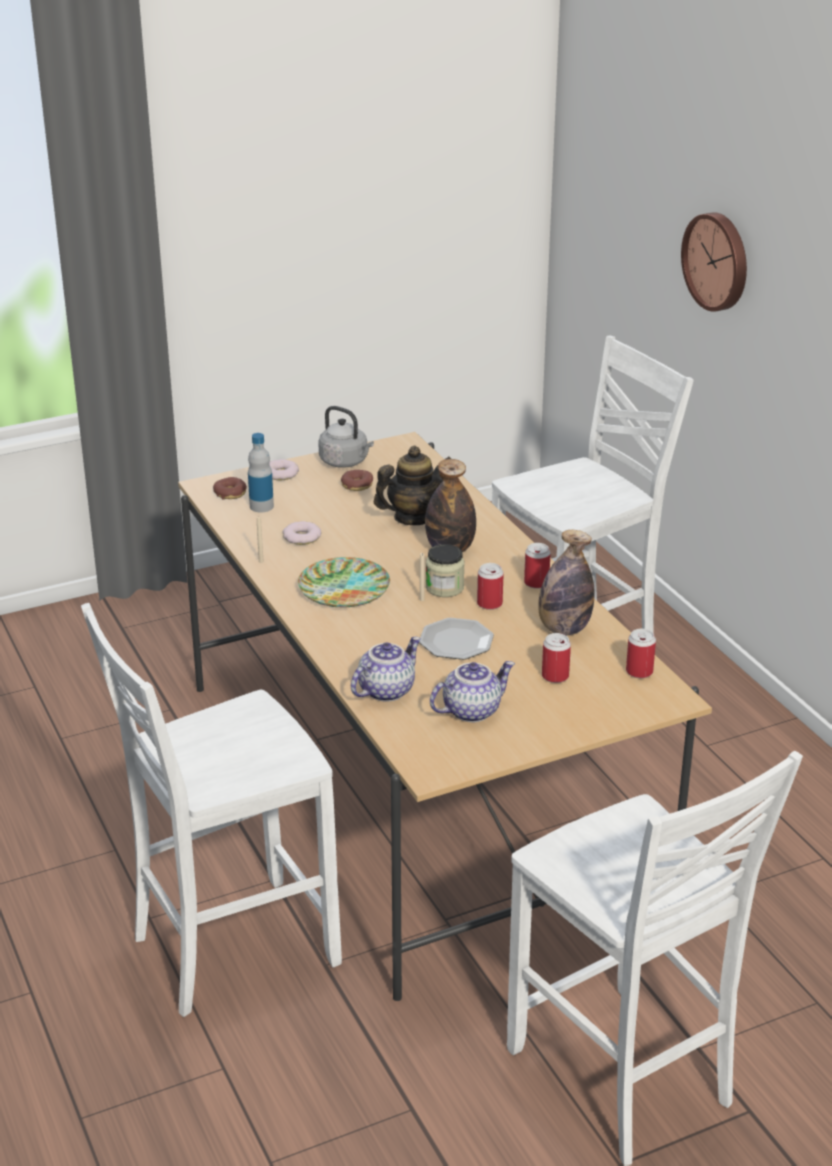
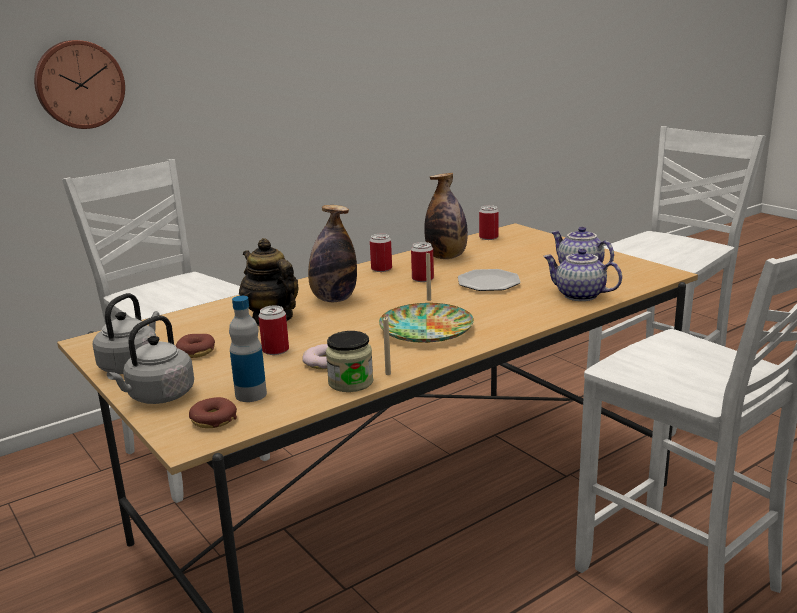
camera: 100 degrees left, 10 degrees down
donut [269,459,299,481] -> grey kettle [107,315,194,404]
jar [426,544,465,597] -> jar moved to [326,331,373,392]
can [542,633,571,683] -> can moved to [258,305,289,355]

